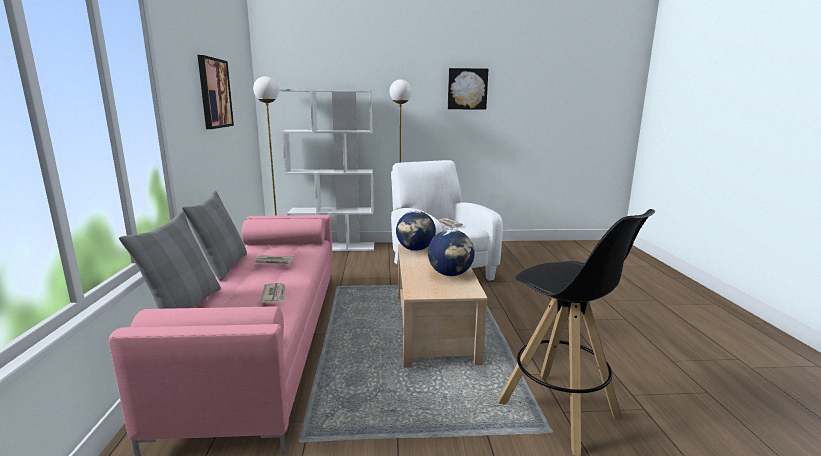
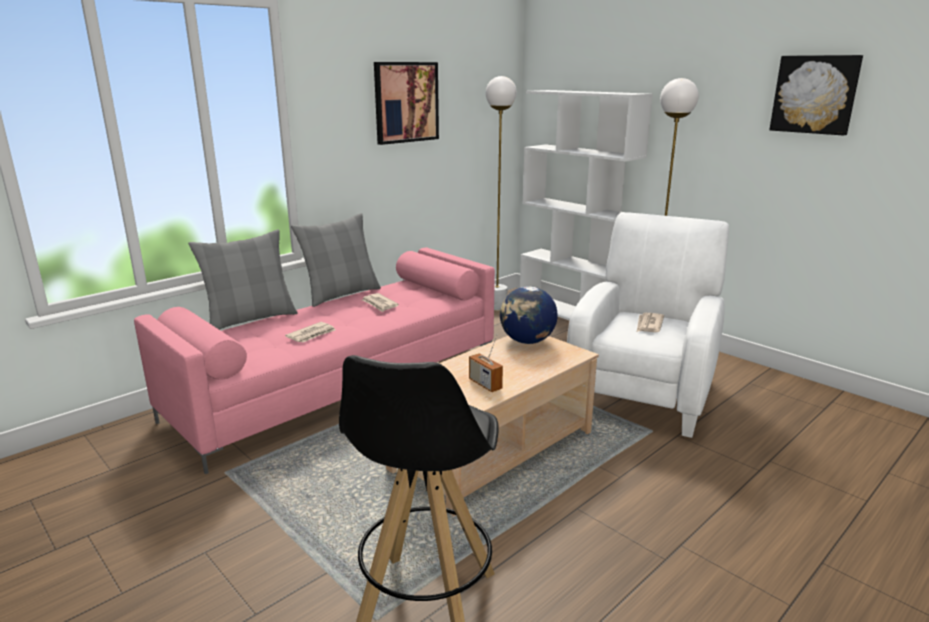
camera: 50 degrees right, 5 degrees up
globe [428,230,475,276] -> radio [469,335,503,392]

